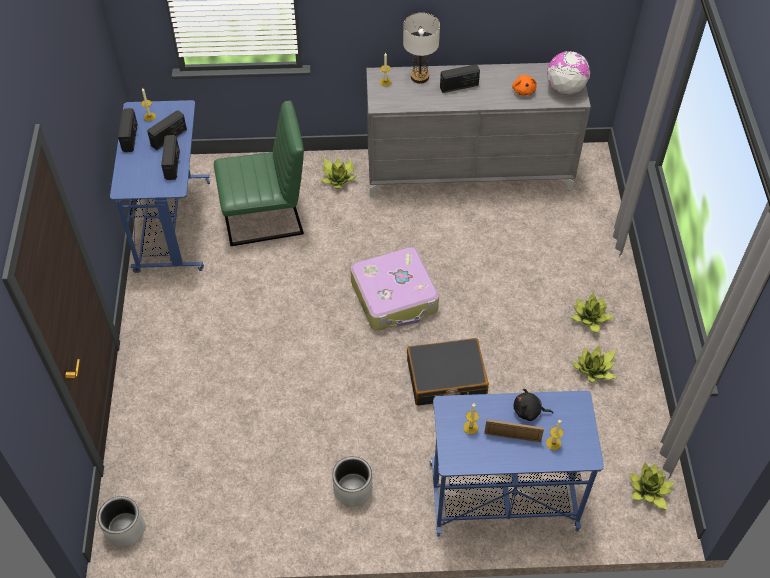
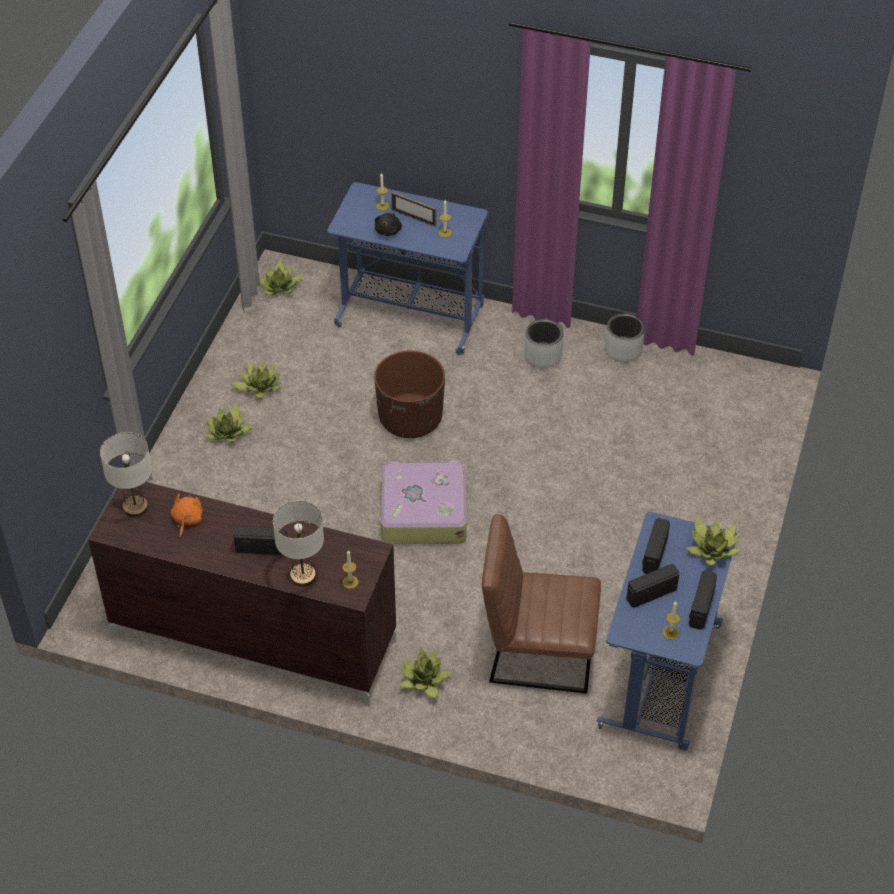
camera: 160 degrees left, 5 degrees down
grey planter [98,496,145,548] -> grey planter moved to [605,313,645,362]
green chair [214,101,304,246] -> brown chair [482,514,601,694]
grey dresser [366,63,591,198] -> brown dresser [88,482,396,707]
black suitcase [407,338,489,406] -> brown planter [374,351,445,438]
black plush toy [513,389,553,421] -> black plush toy turned 75 degrees clockwise [375,213,402,236]
globe [547,51,590,94] -> table lamp [100,432,152,517]
none -> potted plant [686,515,741,566]

